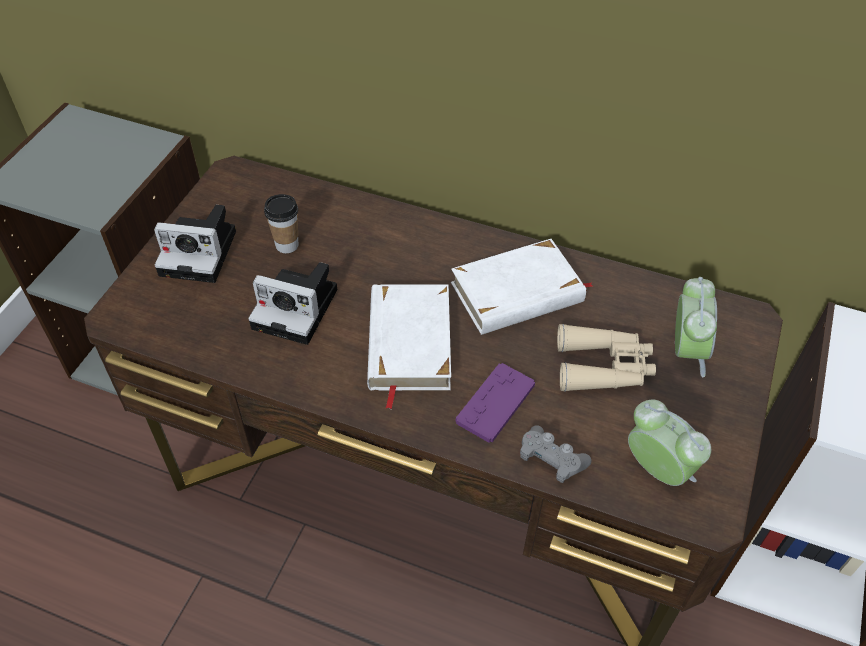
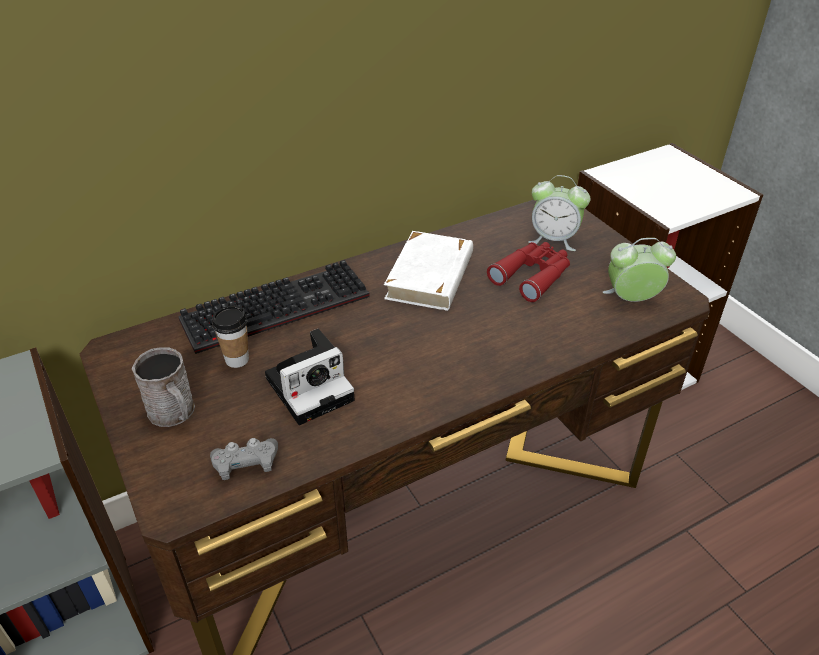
camera: 50 degrees left, 10 degrees down
camera [154,205,236,283] -> grey mug [132,347,195,427]
white book [367,284,451,409] -> none
purple game controller [456,363,535,443] -> none
grey game controller [520,425,591,483] -> grey game controller moved to [210,438,278,480]
beige binoculars [557,324,656,392] -> red binoculars [487,242,570,302]
alarm clock [675,277,717,377] -> alarm clock turned 150 degrees clockwise [528,175,591,251]
none -> keyboard [178,260,370,354]

